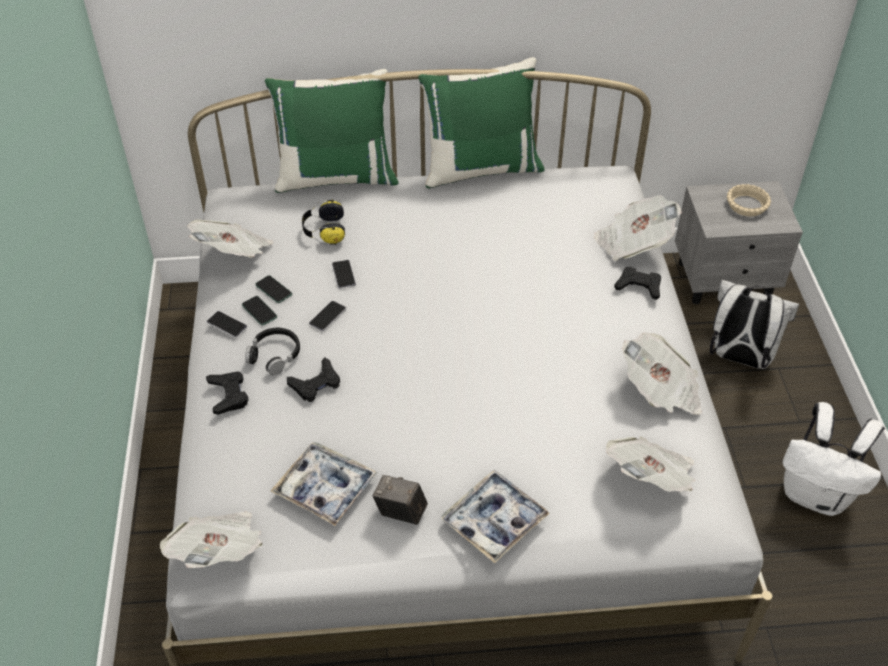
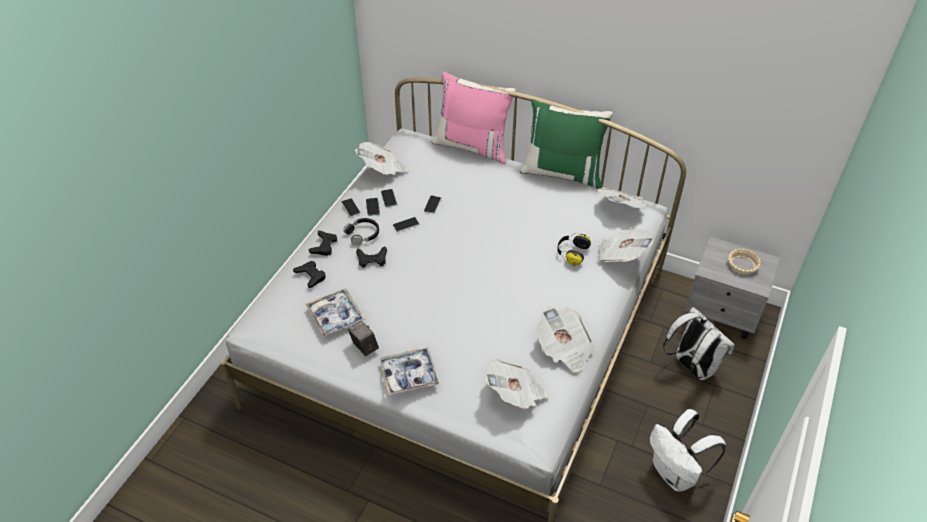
camera: 30 degrees right, 0 degrees up
newspaper [160,511,263,568] -> newspaper moved to [598,188,646,209]
green pillow [265,69,399,193] -> pink pillow [431,72,516,164]
headphones [302,200,345,245] -> headphones moved to [557,233,591,265]
black game controller [614,267,661,300] -> black game controller moved to [293,261,326,288]

